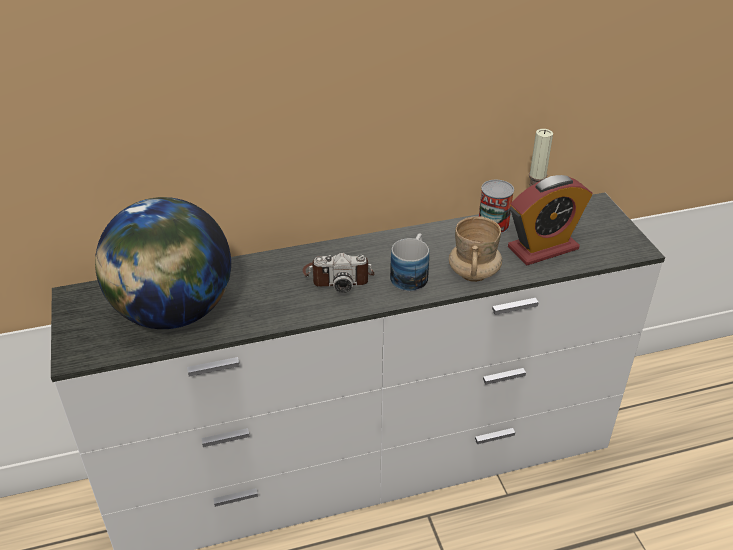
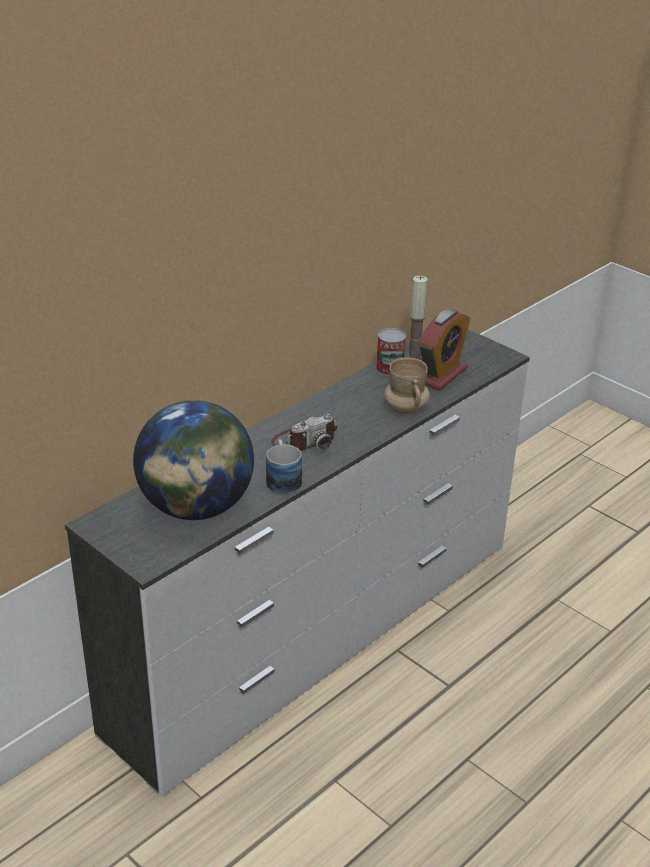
camera: 30 degrees left, 5 degrees down
mug [390,233,429,292] -> mug moved to [266,439,302,494]

